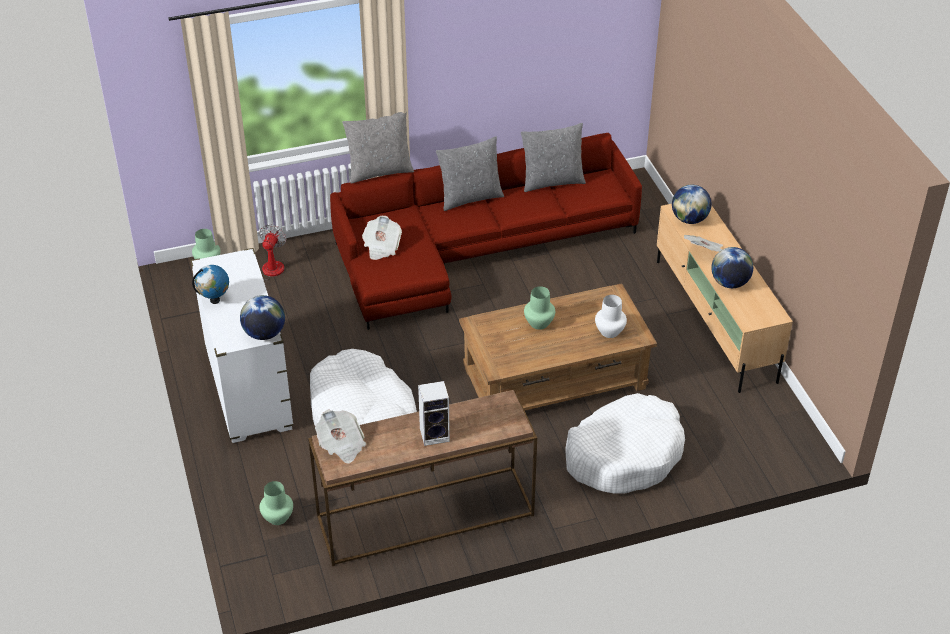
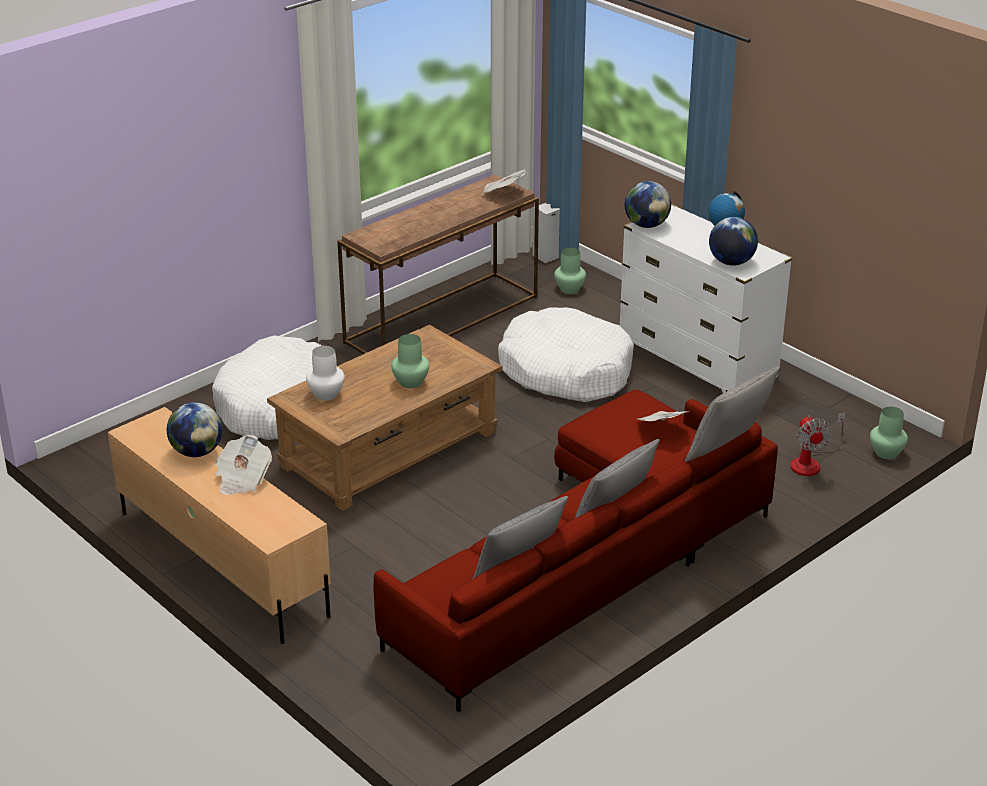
camera: 155 degrees right, 10 degrees down
speaker [418,381,450,446] -> speaker moved to [532,203,560,263]
globe [672,185,712,224] -> globe moved to [709,217,758,266]

